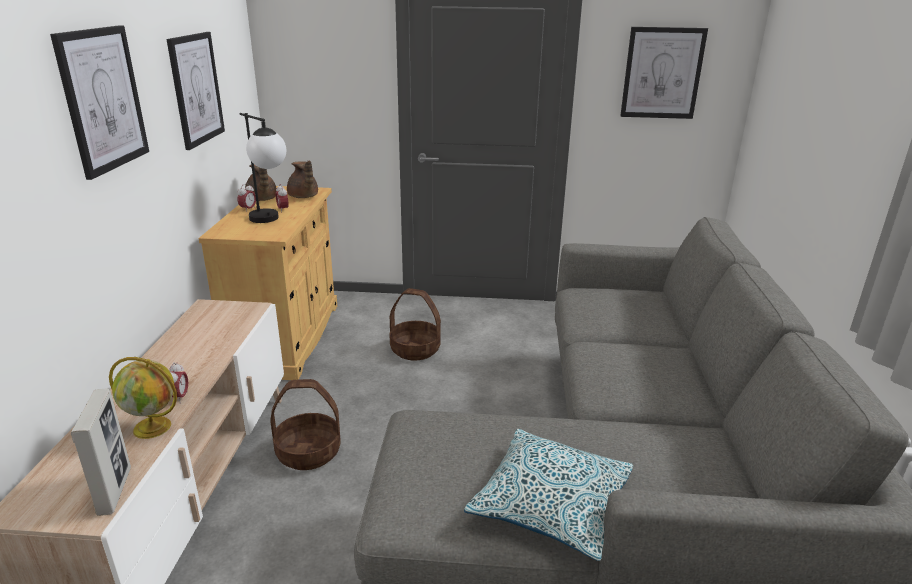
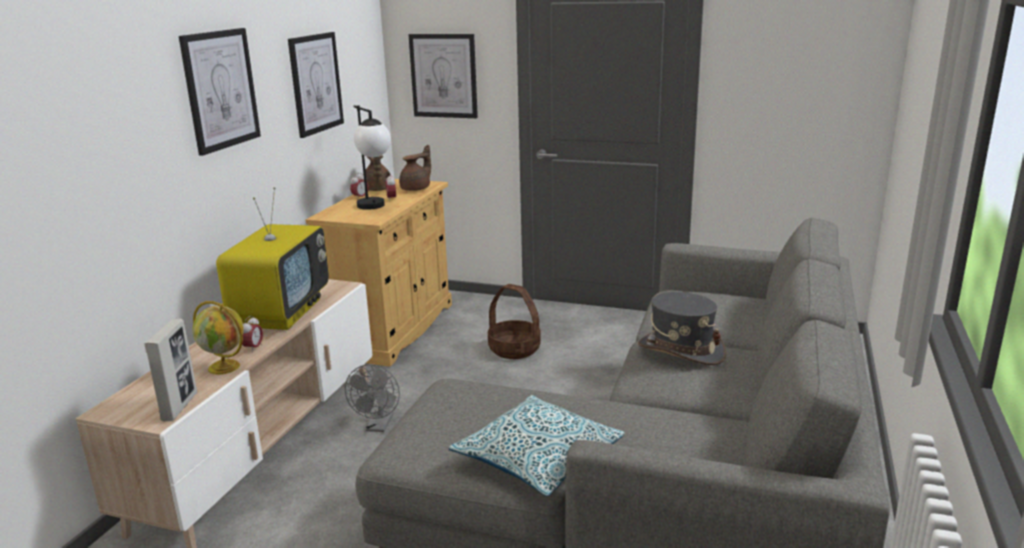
camera: 15 degrees right, 5 degrees down
basket [270,379,341,470] -> grey fan [345,364,400,432]
brown teapot [287,160,318,198] -> brown teapot turned 120 degrees counterclockwise [399,145,431,191]
picture [620,27,708,119] -> picture moved to [409,34,478,118]
none -> television [216,187,329,330]
none -> grey hat [638,292,726,365]

